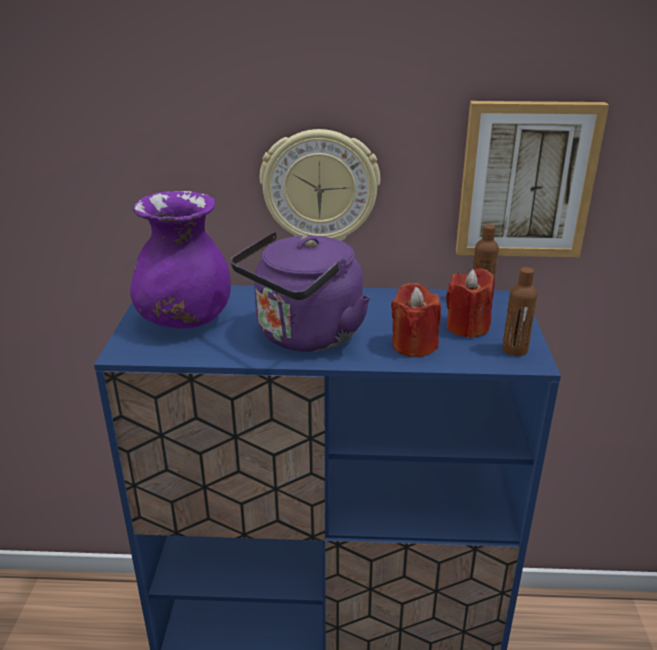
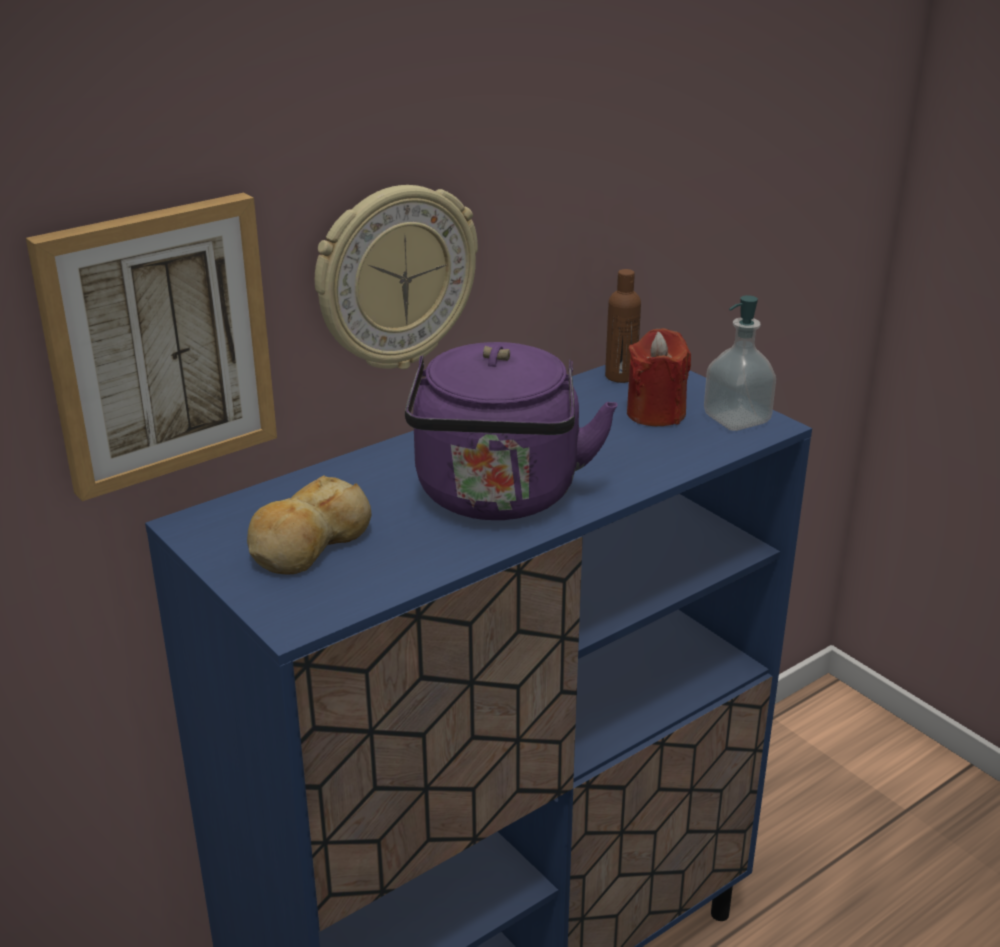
camera: 40 degrees left, 0 degrees up
purple vase [130,191,231,328] -> bread [247,475,371,574]
red candle [391,283,441,357] -> none
picture [456,101,609,257] -> picture moved to [26,193,277,501]
brown bottle [502,267,537,356] -> soap dispenser [704,295,776,431]

